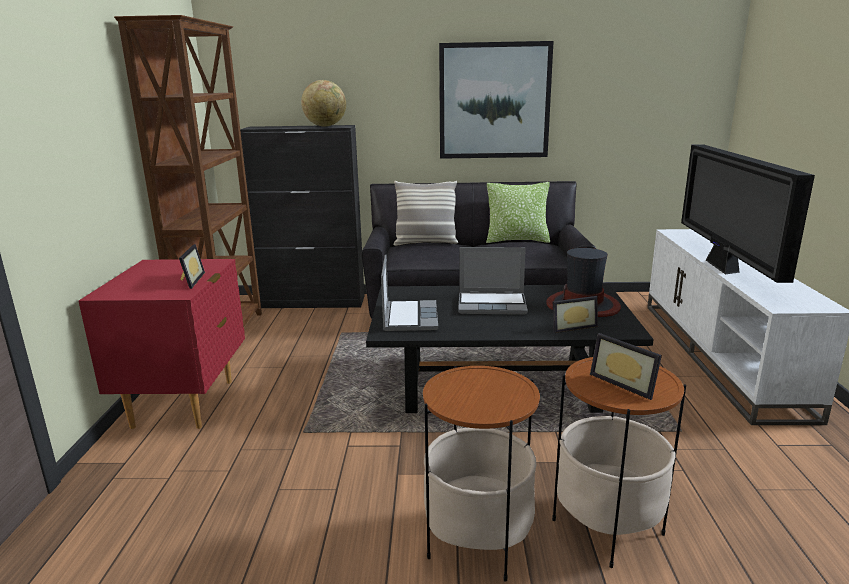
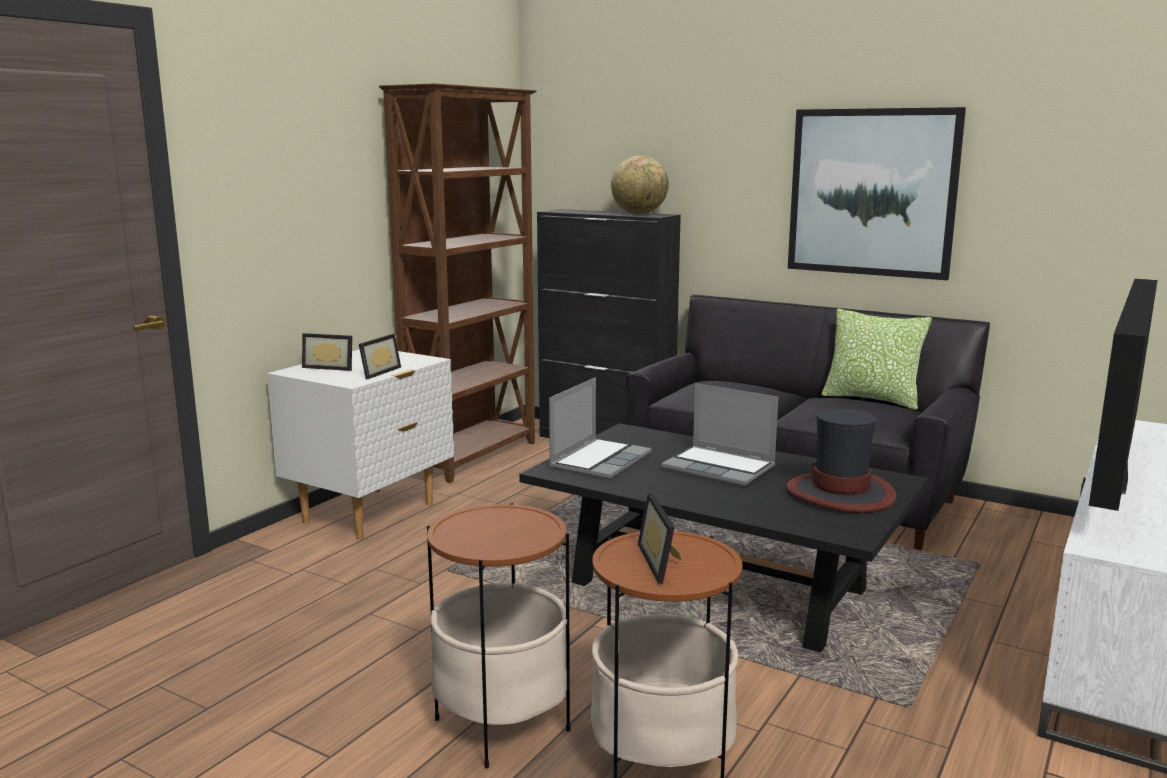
camera: 30 degrees right, 5 degrees down
red nightstand [79,259,245,429] -> white nightstand [267,349,454,540]
pillow [394,181,458,246] -> none
picture frame [553,296,598,333] -> picture frame moved to [302,333,352,371]

